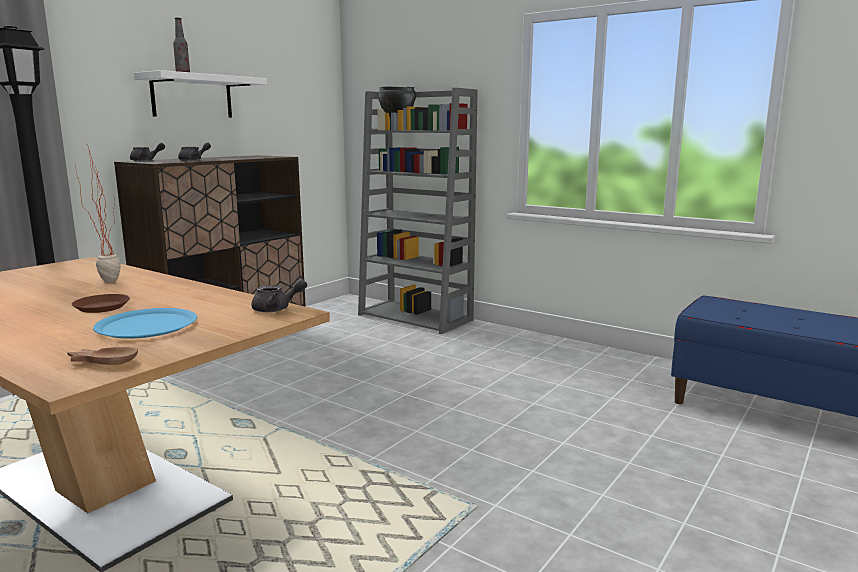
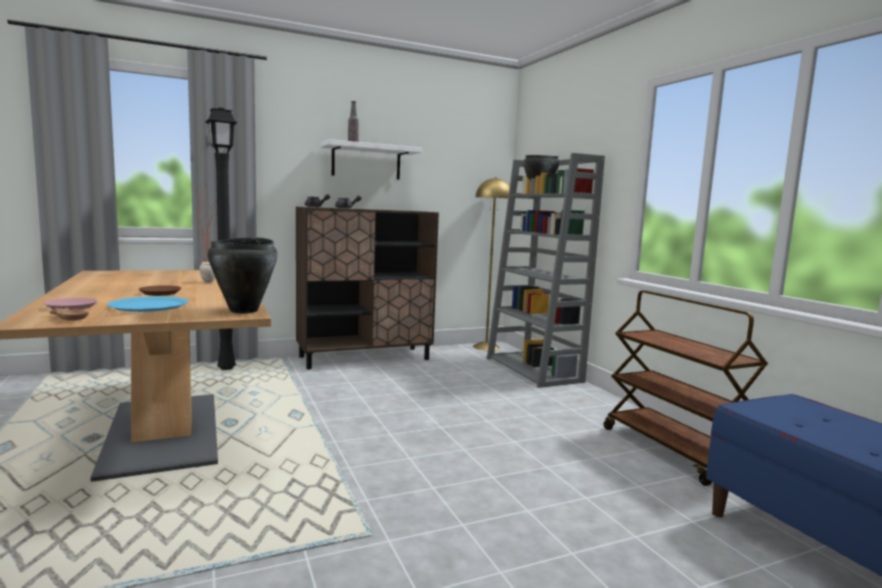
camera: 30 degrees right, 5 degrees down
grey teapot [251,279,307,312] -> black cooking pot [207,237,277,313]
none -> pink plate [44,298,98,310]
none -> yellow floor lamp [473,177,510,351]
none -> brown cart [604,290,768,486]

